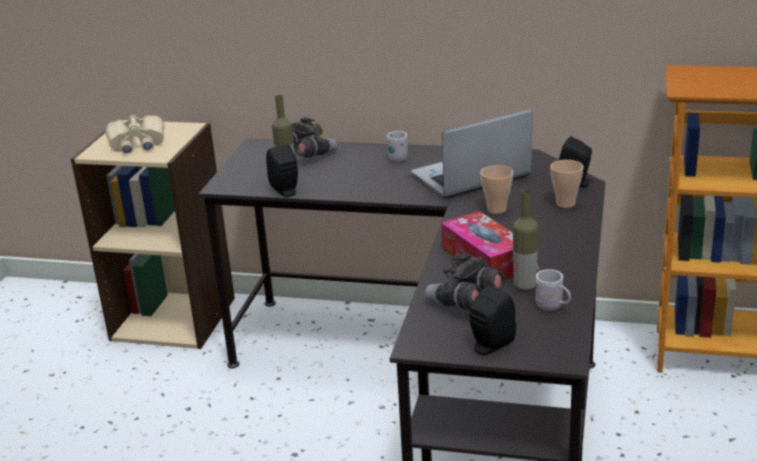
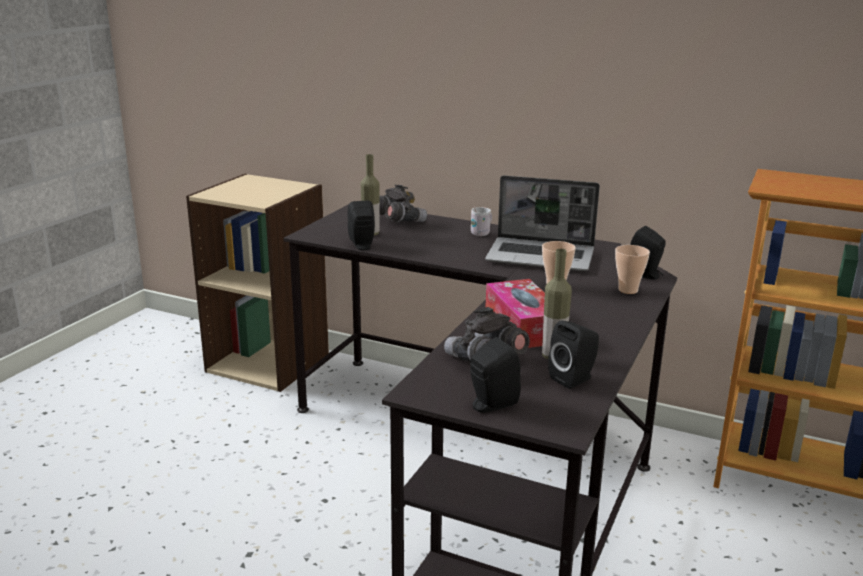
camera: 10 degrees right, 5 degrees down
beige binoculars [106,115,165,154] -> none
laptop [411,109,532,198] -> laptop turned 150 degrees counterclockwise [485,175,600,271]
white mug [535,263,571,311] -> black speaker [548,321,599,389]

